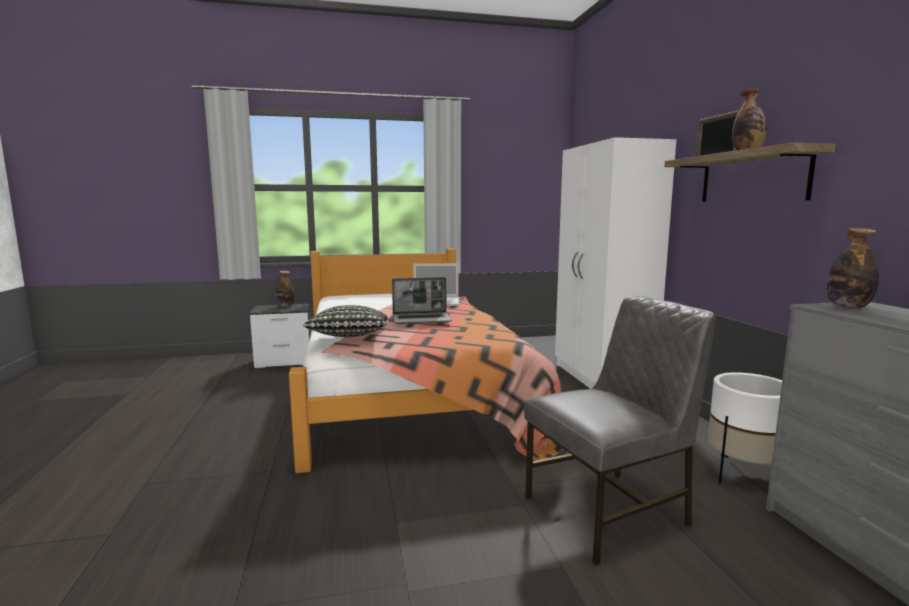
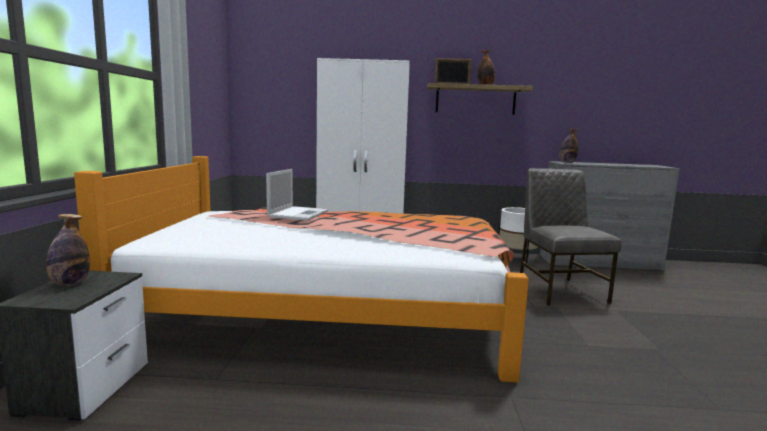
camera: 75 degrees left, 0 degrees up
pillow [303,305,388,337] -> none
laptop [392,277,452,324] -> none

